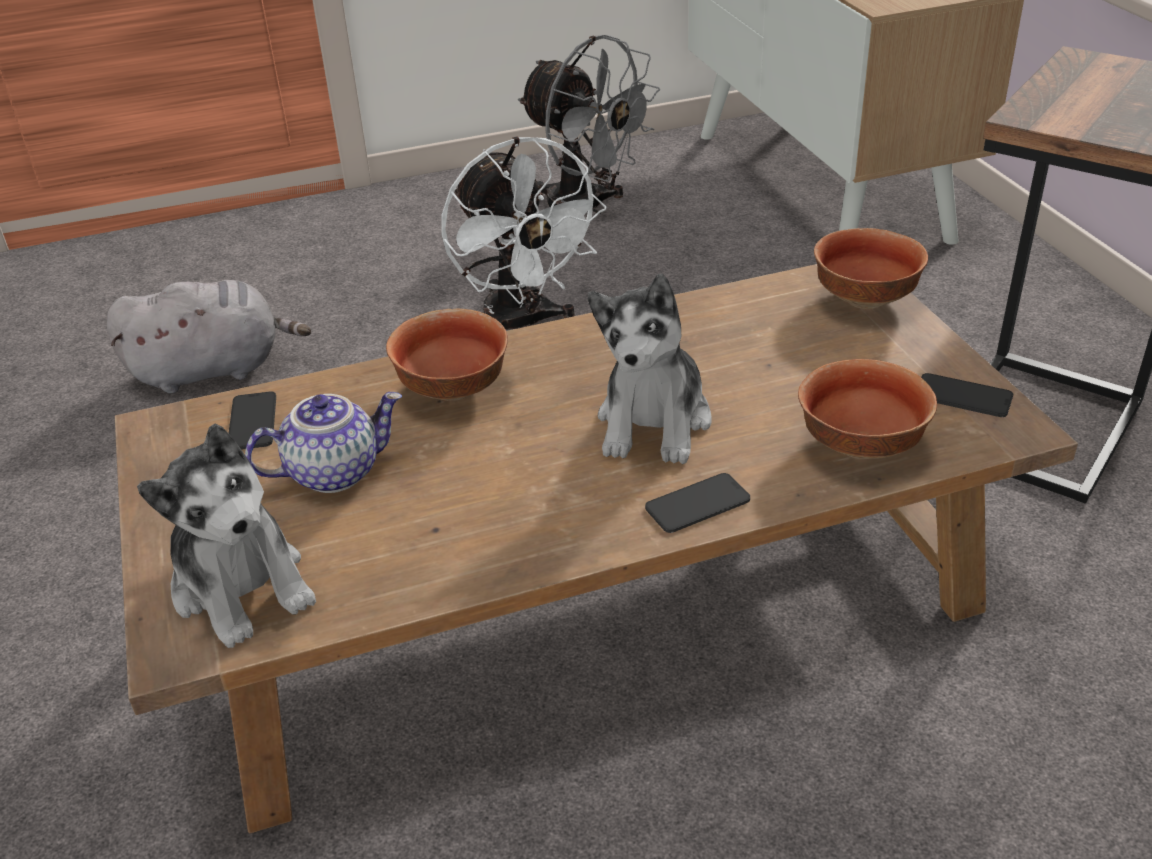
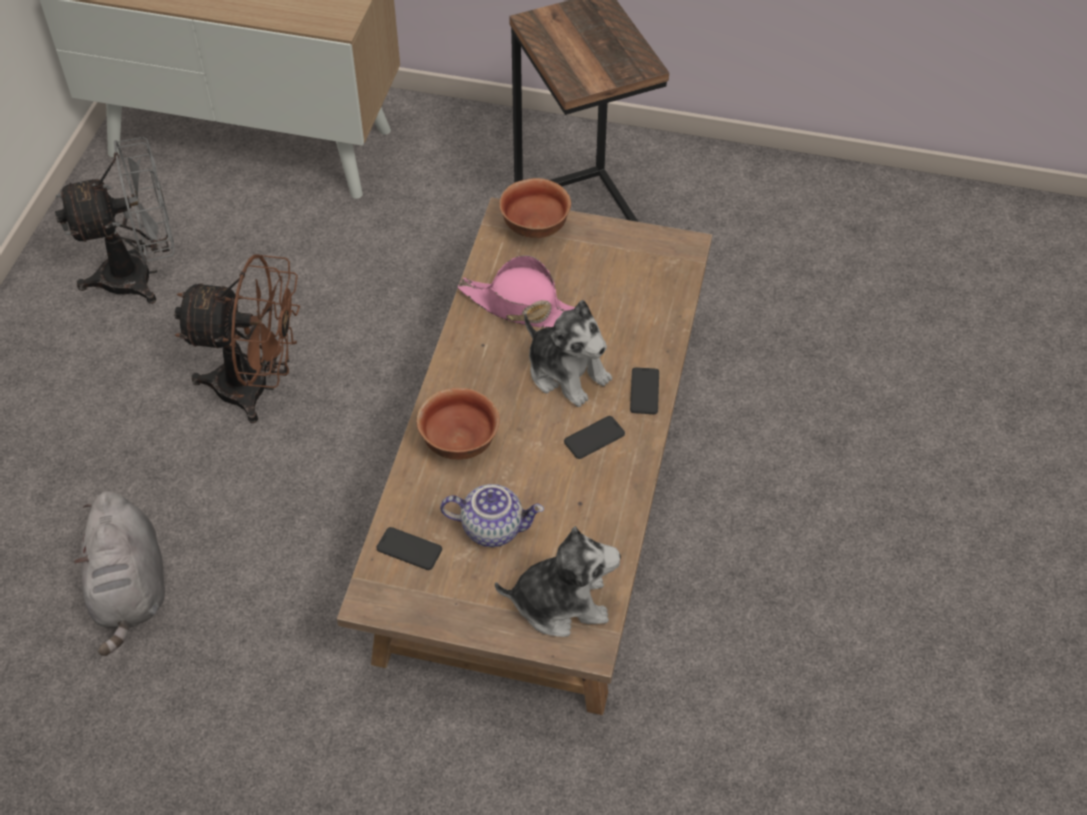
camera: 60 degrees left, 15 degrees up
grey plush toy [107,280,311,394] -> grey plush toy turned 150 degrees clockwise [74,491,165,656]
teapot [245,392,402,493] -> teapot turned 90 degrees clockwise [440,484,544,547]
white fan [441,136,607,330] -> brown fan [174,255,300,423]
bowl [798,359,937,459] -> none
phone [921,373,1013,417] -> phone moved to [564,416,625,459]
none -> pink hat [457,255,575,328]

